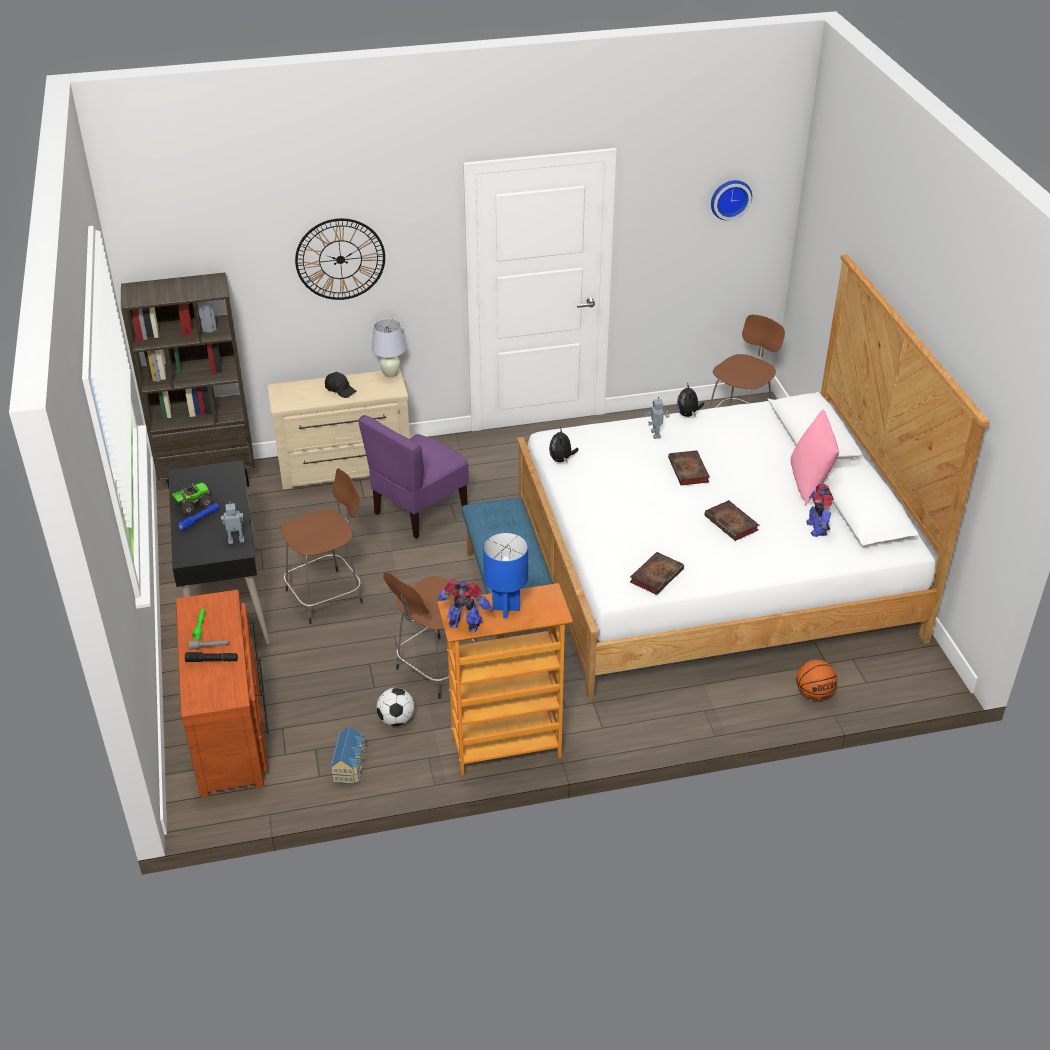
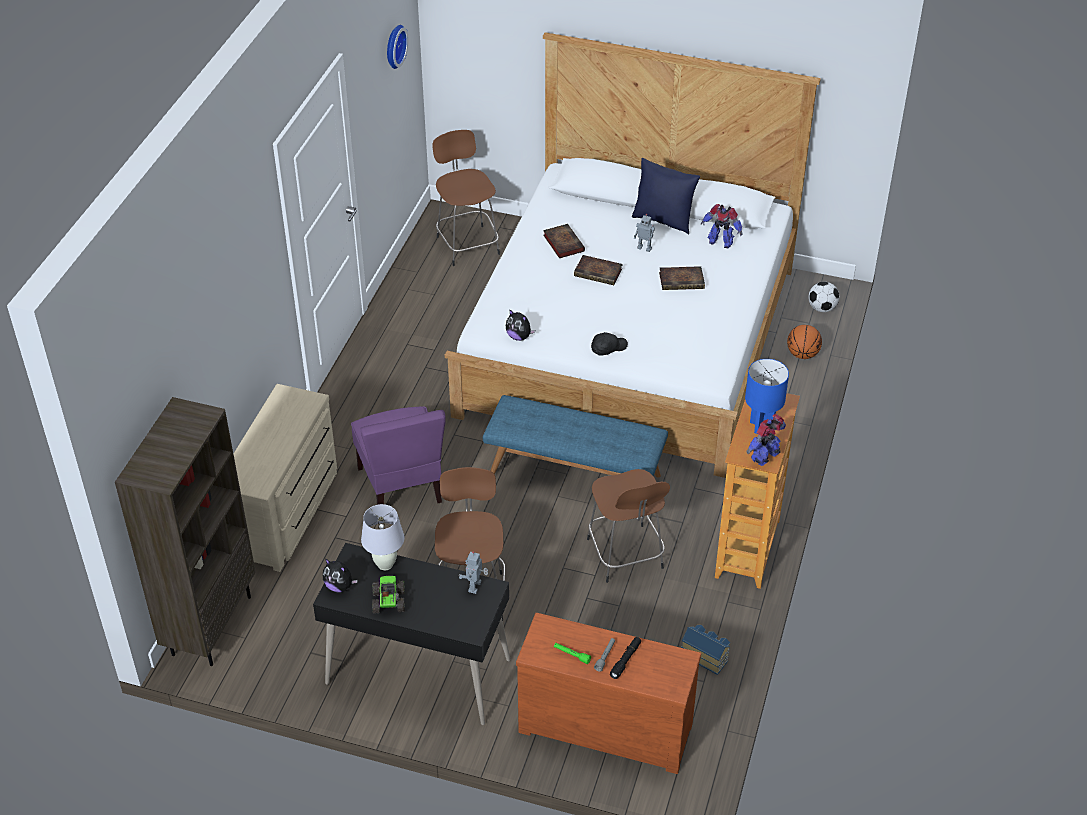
camera: 60 degrees left, 5 degrees up
blue flashlight [178,503,219,531] -> none
wall clock [295,218,385,300] -> none
black cap [325,372,356,398] -> black cap moved to [591,332,628,356]
white table lamp [372,319,406,378] -> white table lamp moved to [361,504,405,570]
football [376,688,414,726] -> football moved to [808,282,840,312]
book [630,552,684,595] -> book moved to [543,224,585,258]
toy robot [645,397,670,439] -> toy robot moved to [634,214,655,252]
plush toy [677,382,704,417] -> plush toy moved to [323,558,358,593]
pink pillow [791,410,839,505] -> blue pillow [632,158,701,235]

